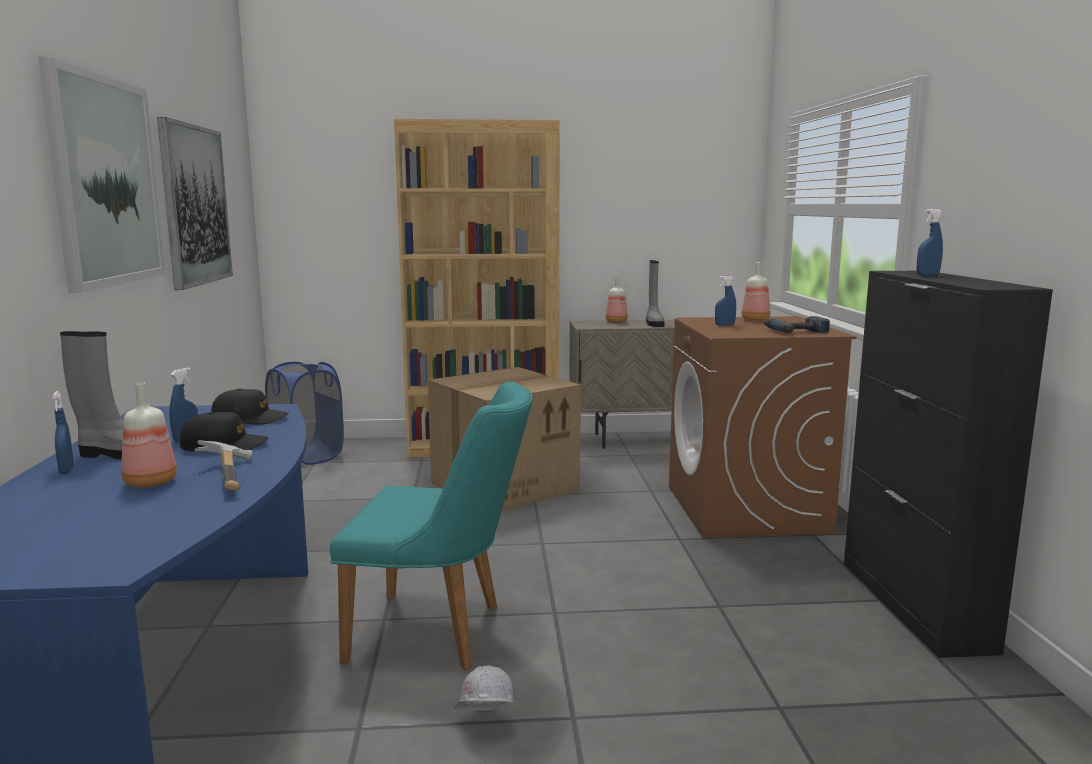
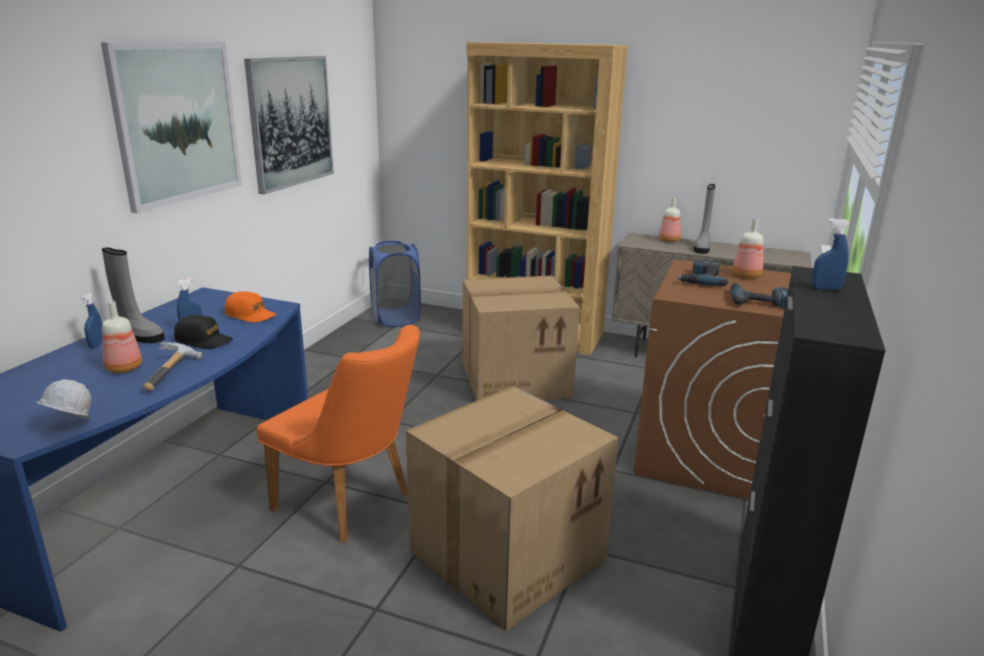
camera: 25 degrees right, 10 degrees up
black cap [211,388,288,425] -> orange cap [225,291,276,323]
turquoise chair [330,381,533,670] -> orange chair [256,325,420,543]
white hard hat [454,665,514,711] -> white hard hat moved to [37,379,91,420]
blue spray bottle [715,276,736,326] -> power drill [676,260,728,286]
none -> cardboard box [406,385,619,631]

